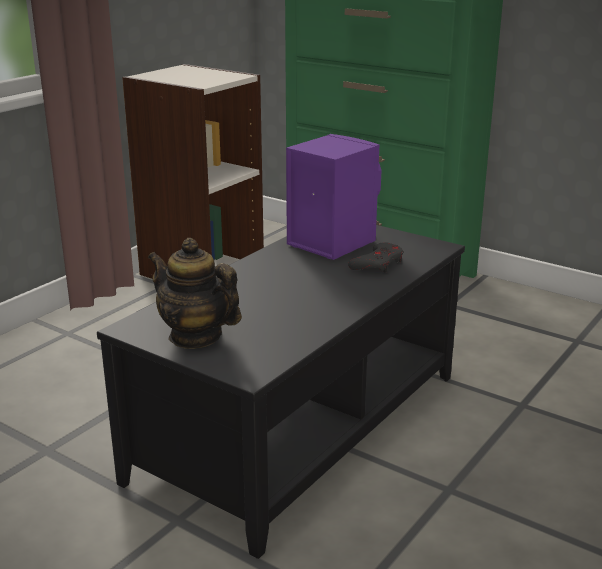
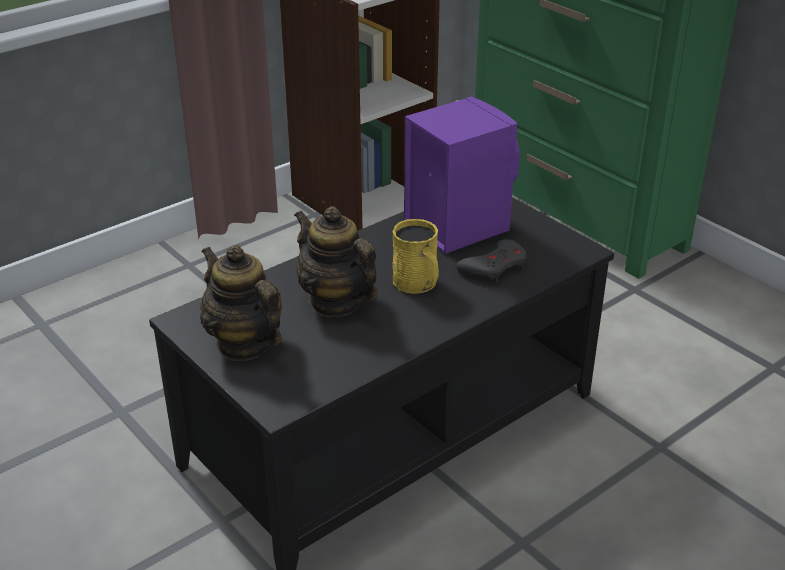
camera: 15 degrees right, 10 degrees up
none -> teapot [294,206,378,317]
none -> yellow mug [392,219,439,294]

